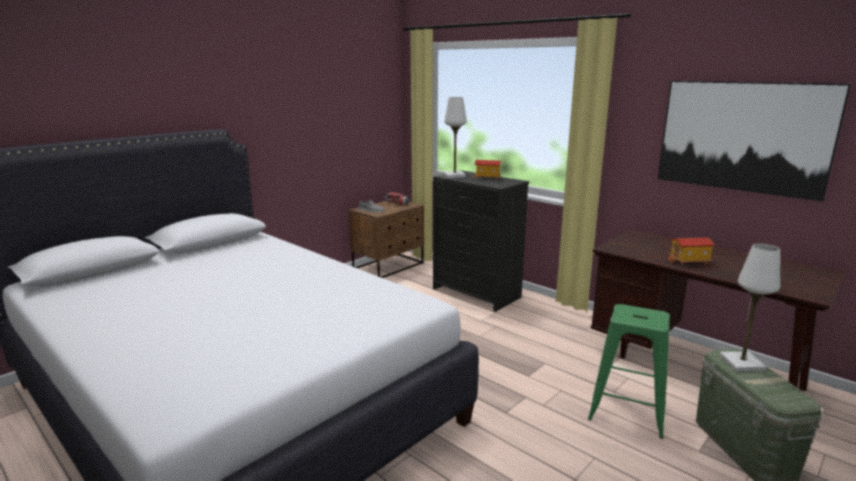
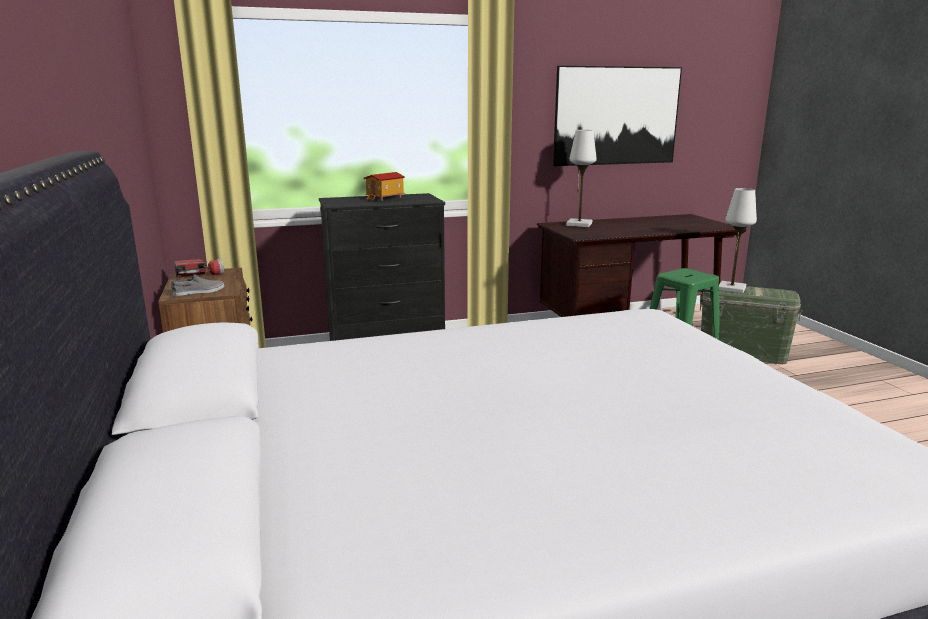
camera: 60 degrees left, 0 degrees up
white table lamp [444,97,467,178] -> white table lamp moved to [566,130,597,227]
toy house [667,238,715,265] -> none

